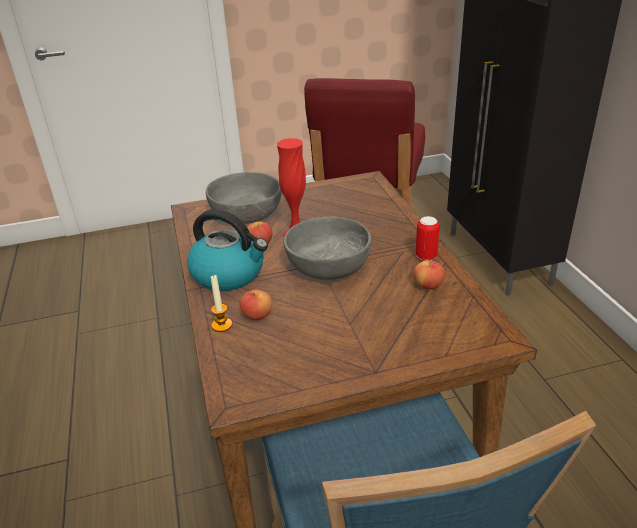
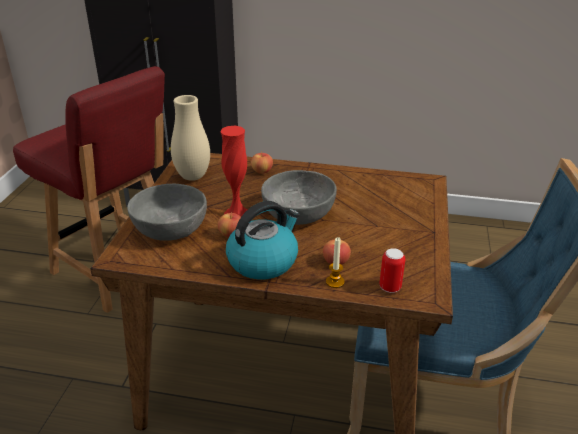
camera: 65 degrees left, 0 degrees up
apple [414,260,445,289] -> apple moved to [251,151,273,174]
can [416,216,440,261] -> can moved to [379,248,405,293]
none -> beige vase [171,95,210,181]

